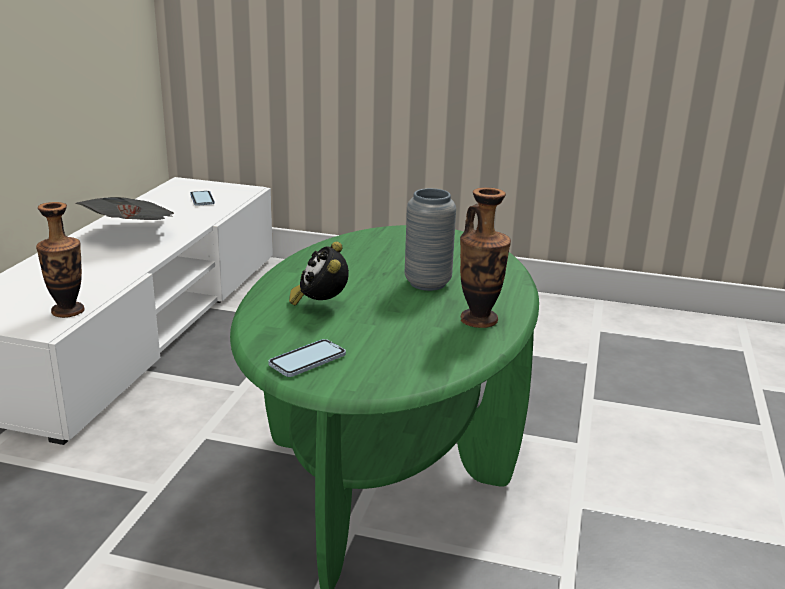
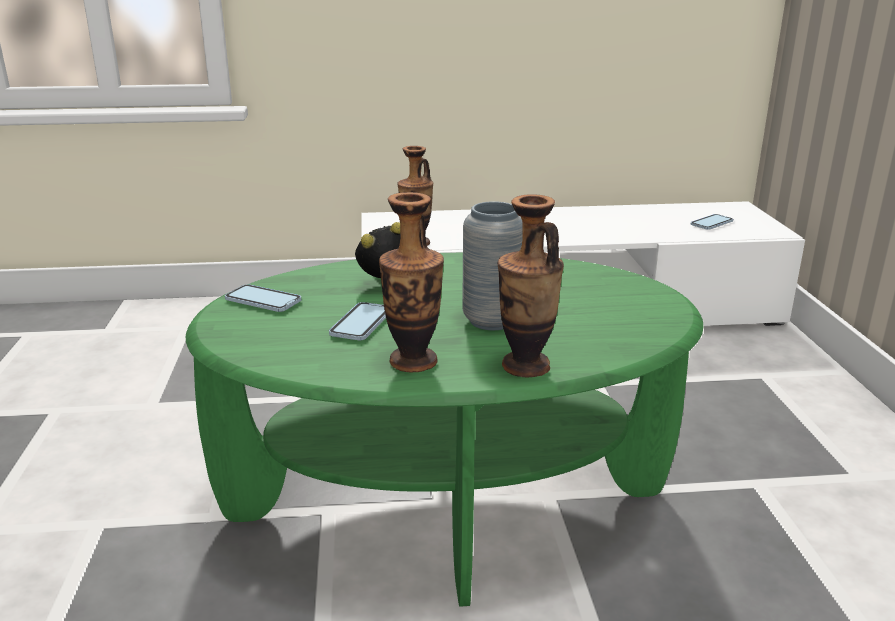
camera: 70 degrees right, 0 degrees up
newspaper [75,197,174,220] -> none
none -> phone [329,302,386,340]
none -> vase [497,194,564,377]

